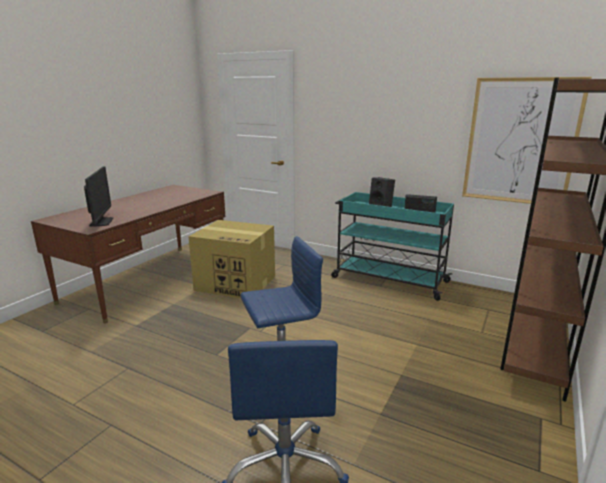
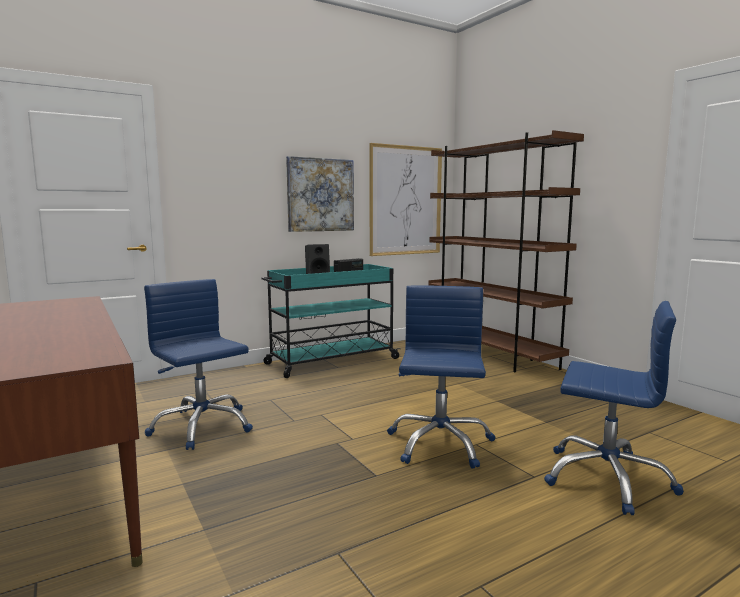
camera: 60 degrees left, 10 degrees down
monitor [84,167,113,227] -> none
cardboard box [188,220,275,298] -> blue office chair [144,279,253,450]
none -> picture [286,156,354,232]

